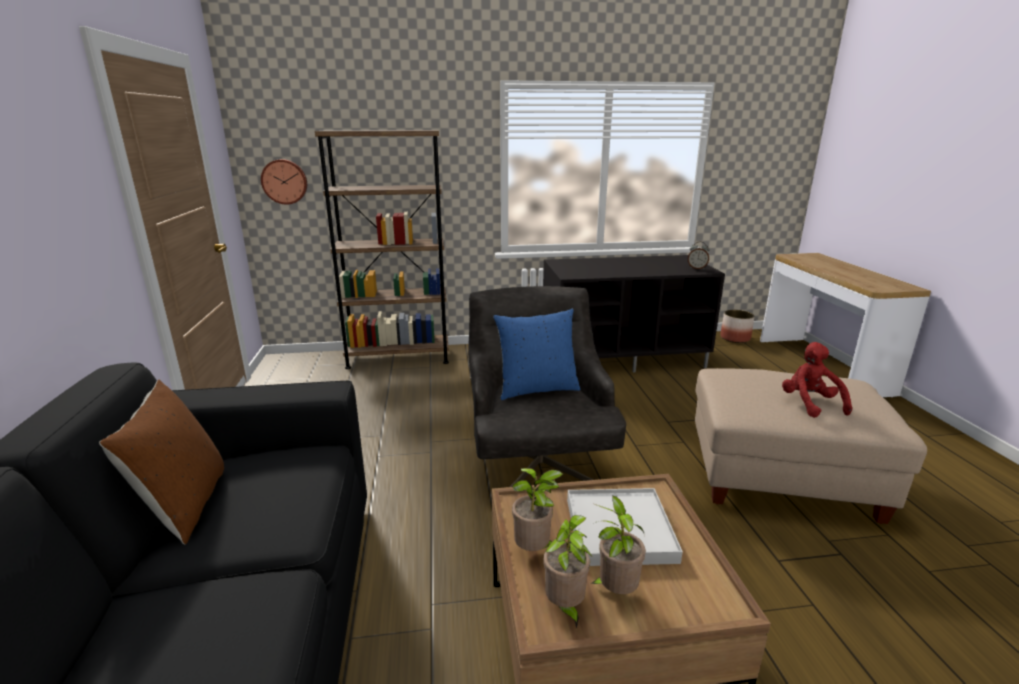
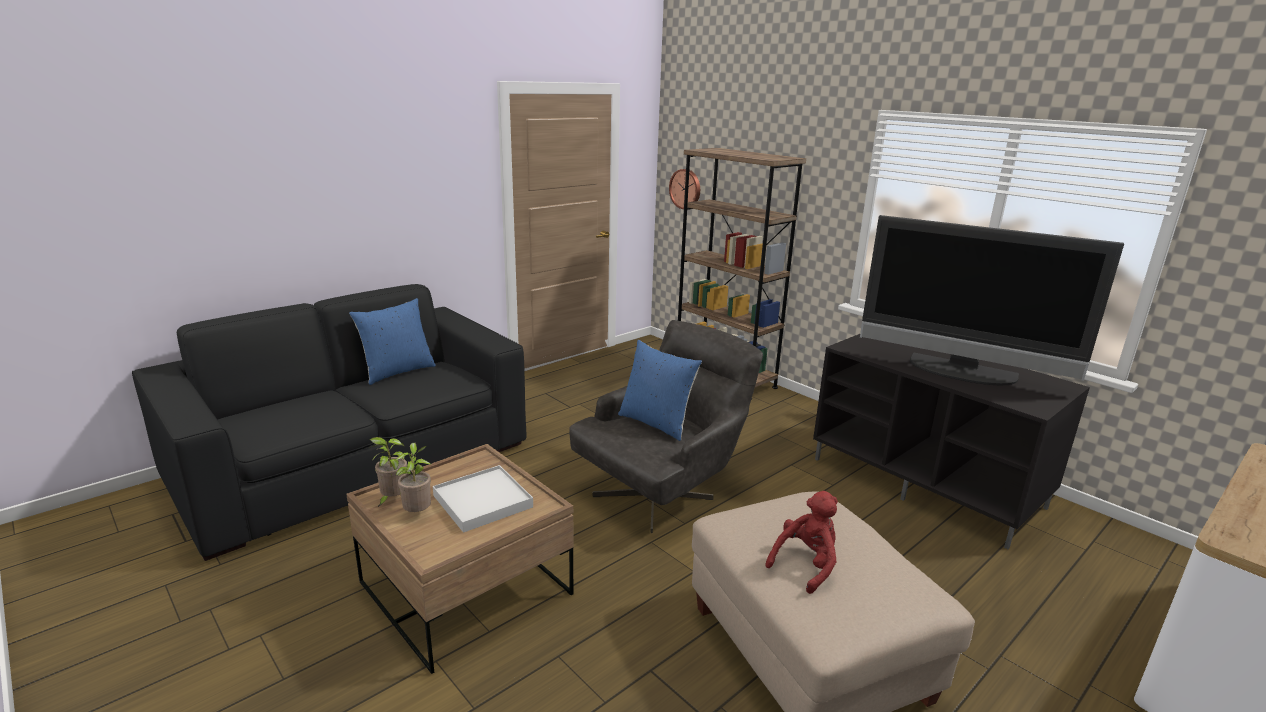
camera: 55 degrees right, 0 degrees up
brown pillow [99,380,224,545] -> blue pillow [349,298,436,385]
potted plant [512,468,564,551] -> none
alarm clock [688,241,709,269] -> none
planter [720,310,755,343] -> none
none -> television [860,215,1124,386]

